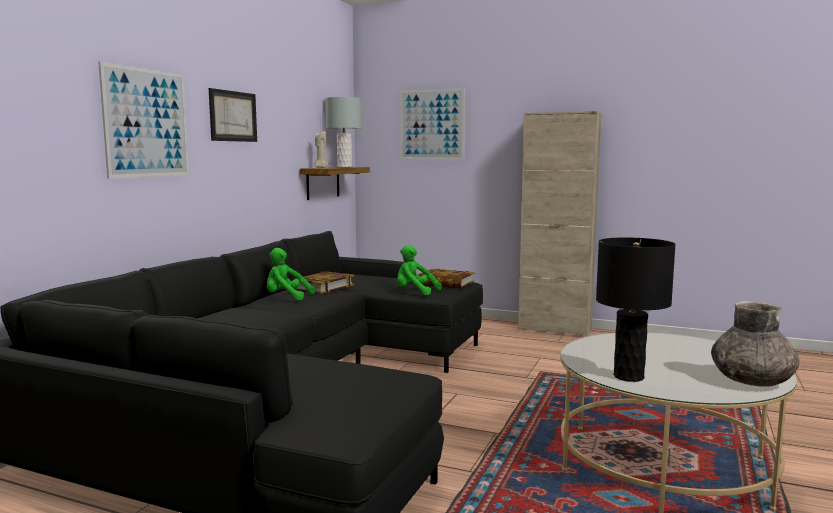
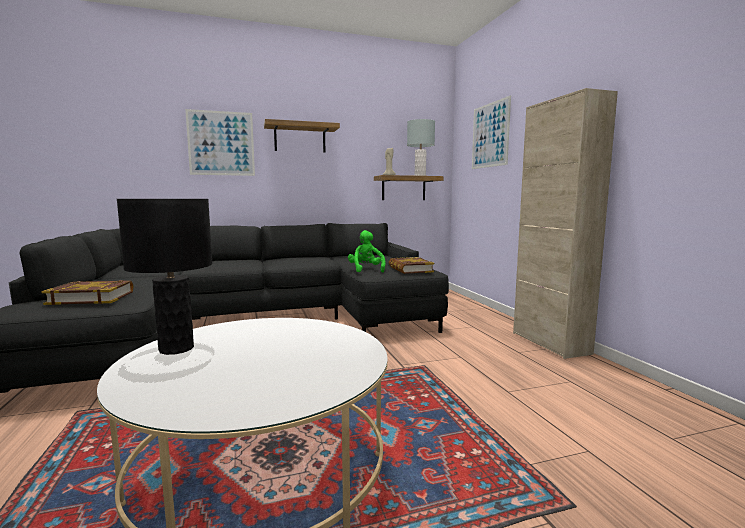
camera: 50 degrees right, 0 degrees up
picture [209,88,257,142] -> shelf [264,119,340,153]
green plush toy [267,248,315,301] -> none
book [292,271,354,294] -> book moved to [41,280,133,305]
grey vase [711,301,800,387] -> none

